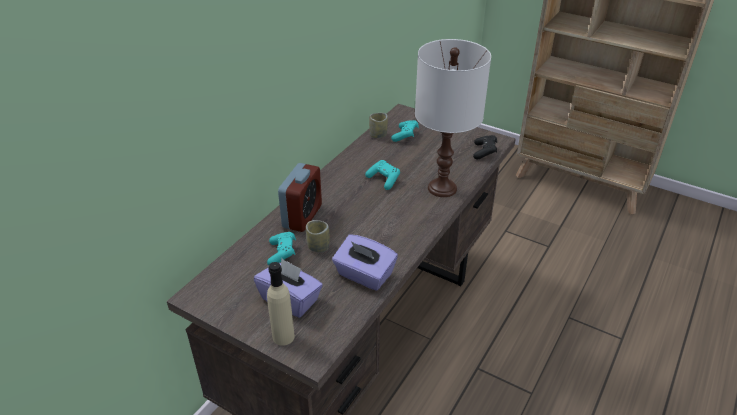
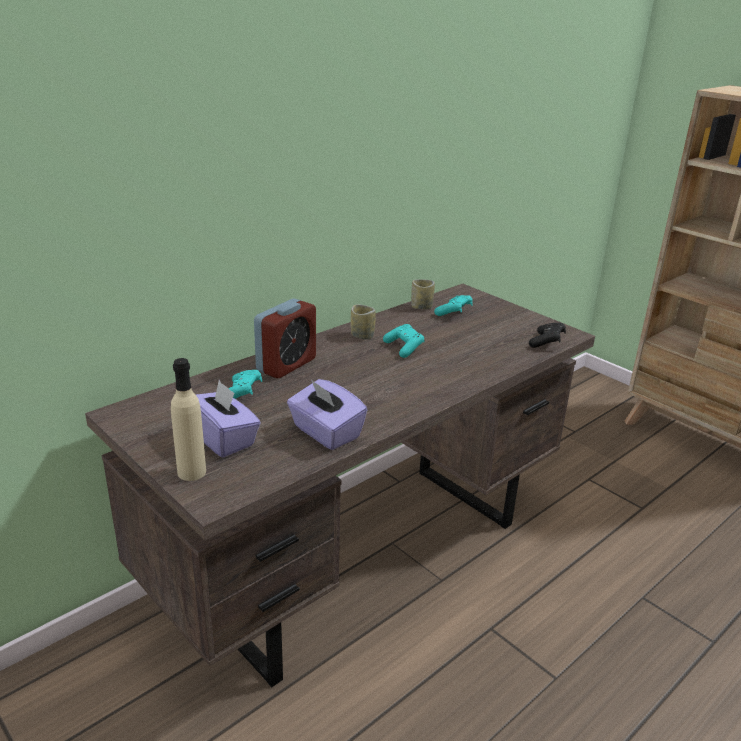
camera: 15 degrees right, 10 degrees down
cup [306,220,329,253] -> cup moved to [350,305,376,340]
white table lamp [415,39,491,197] -> none

